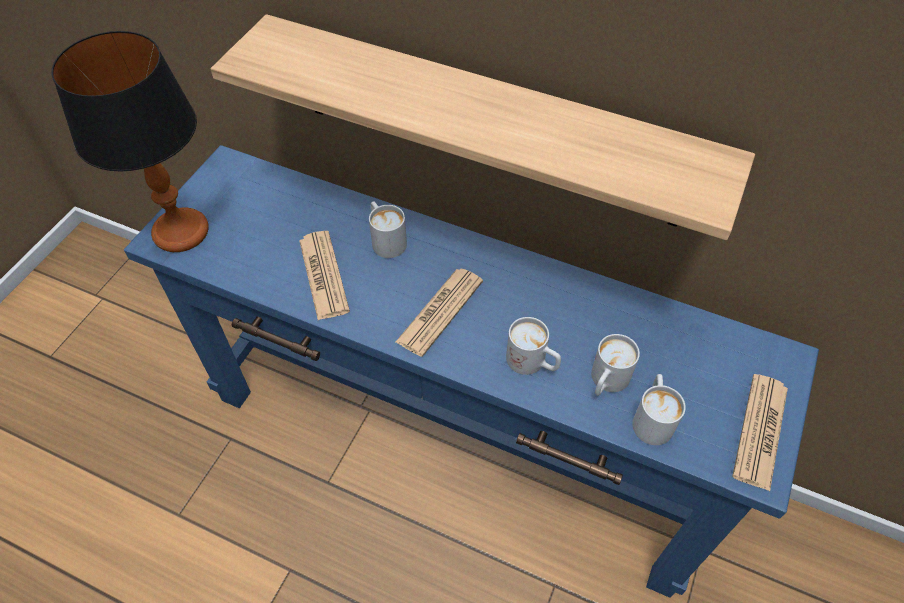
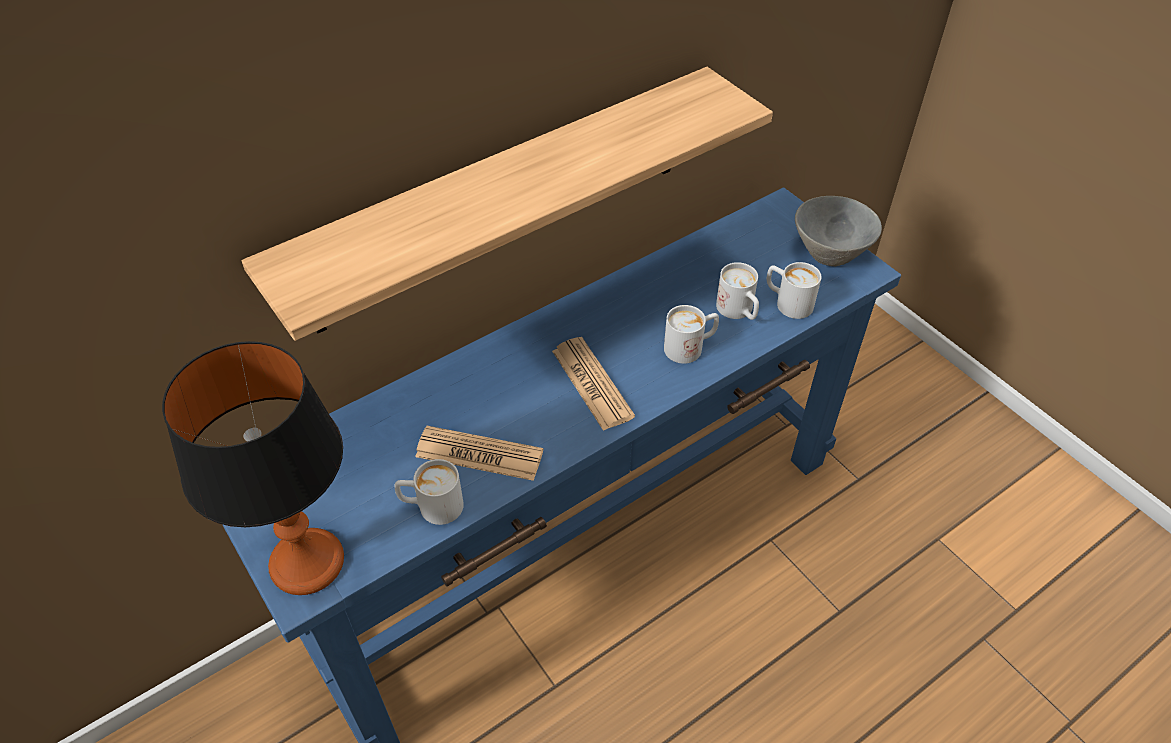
camera: 60 degrees left, 5 degrees down
white mug [369,201,407,258] -> white mug moved to [395,459,464,525]
newspaper [732,374,788,491] -> grey bowl [795,196,882,266]

